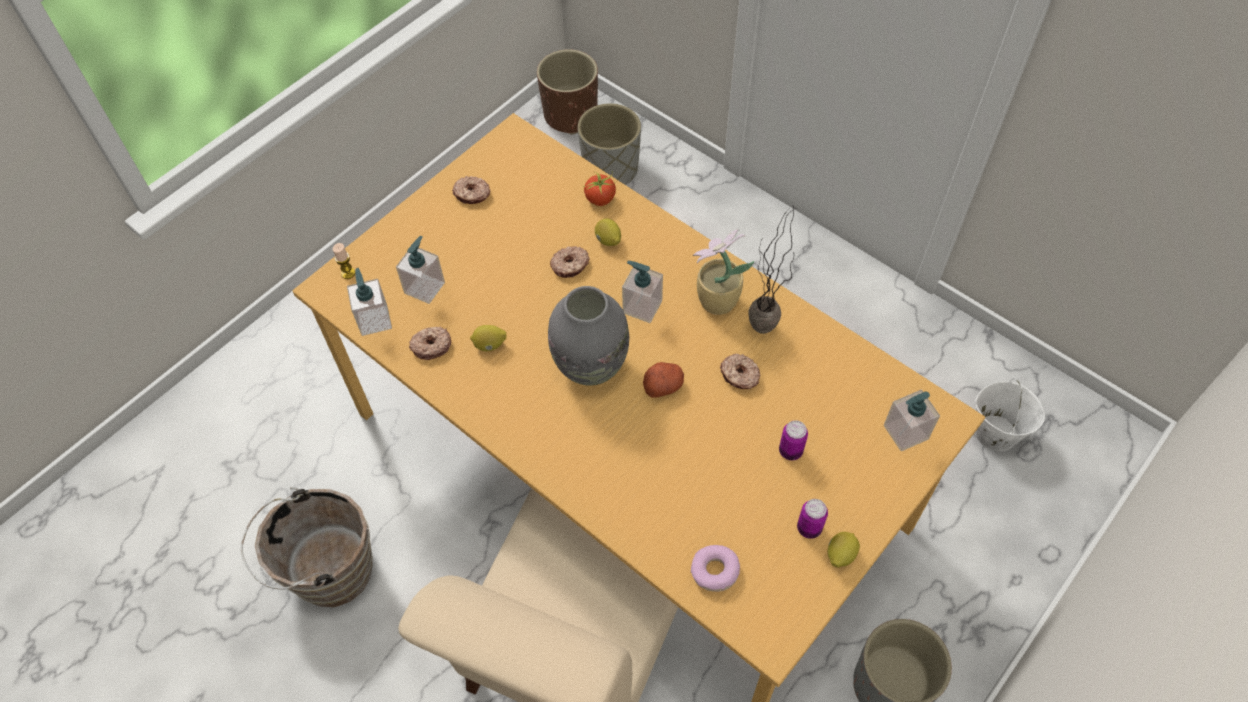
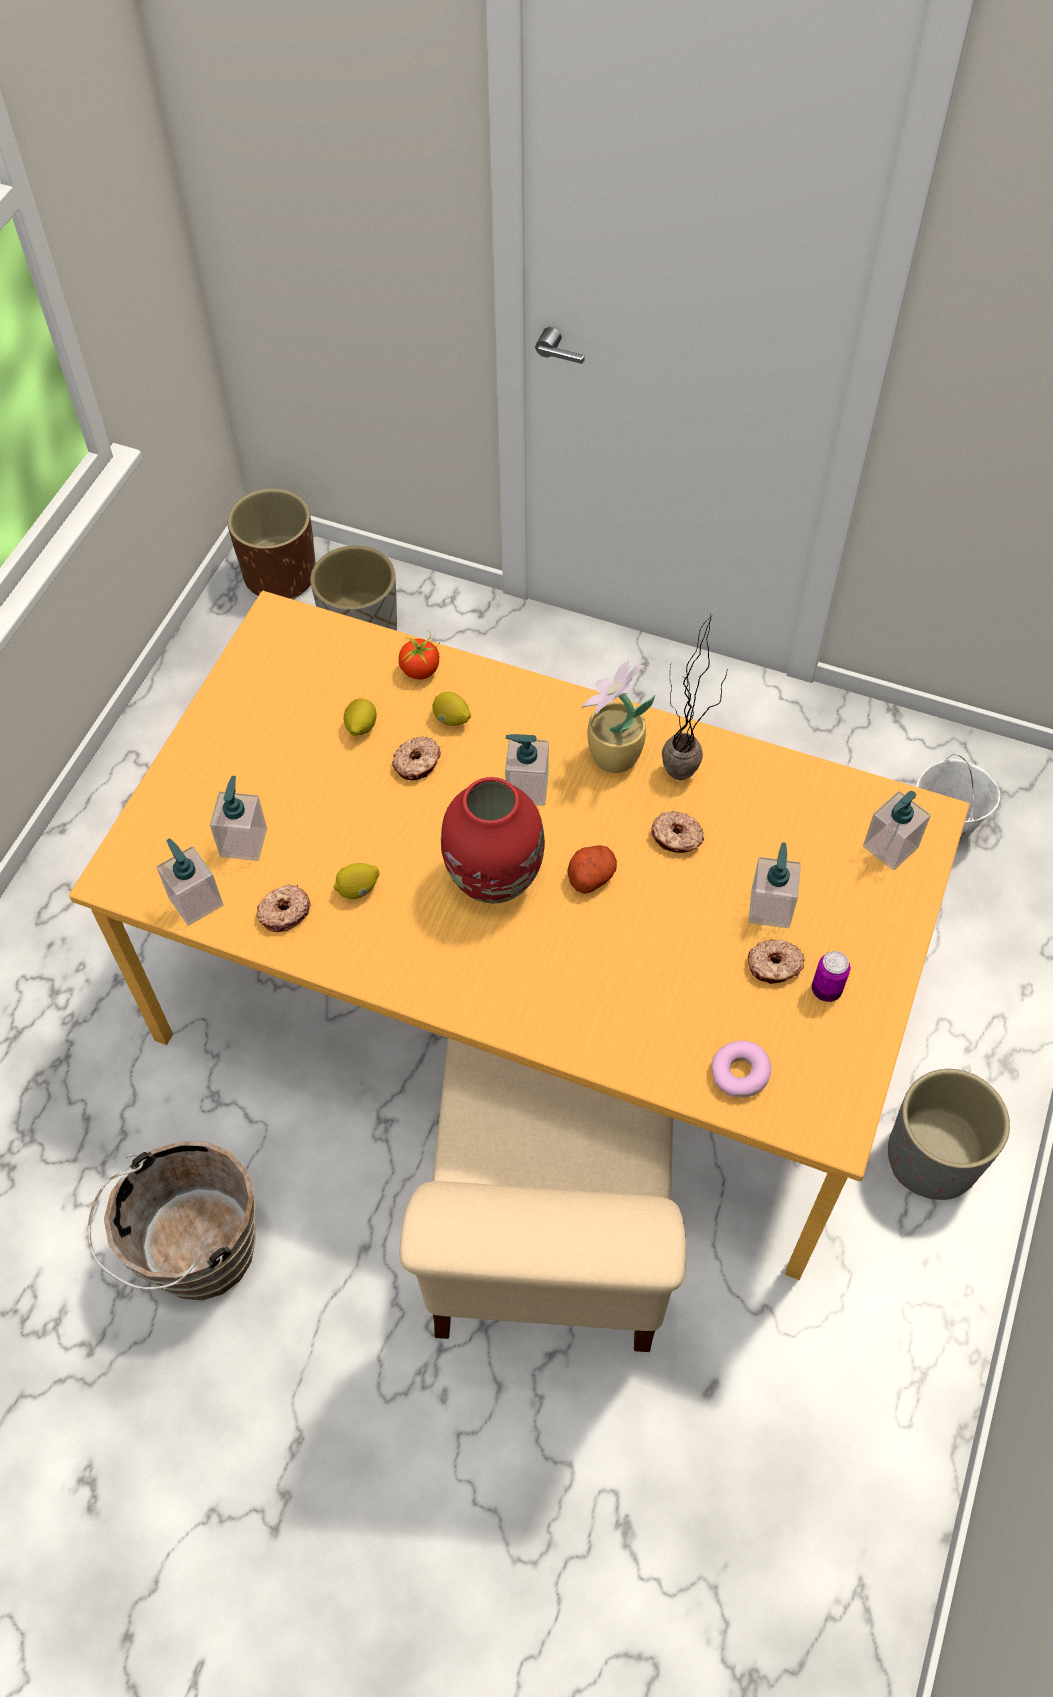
camera: 20 degrees left, 0 degrees up
candle [333,243,355,279] -> none
donut [452,176,490,204] -> donut moved to [748,939,805,984]
grey vase [548,286,629,386] -> red vase [441,777,545,903]
can [779,420,808,460] -> soap dispenser [748,842,801,928]
lemon [828,532,860,568] -> lemon moved to [344,698,377,736]

